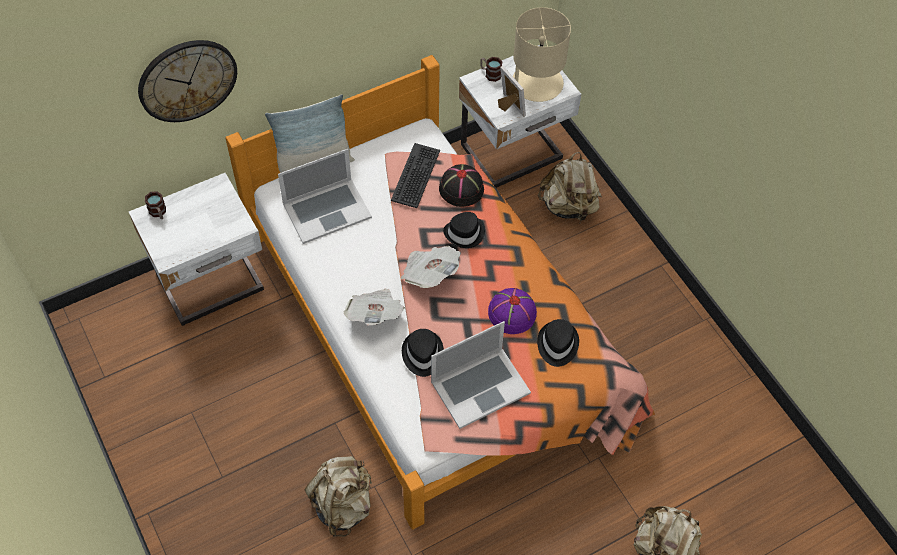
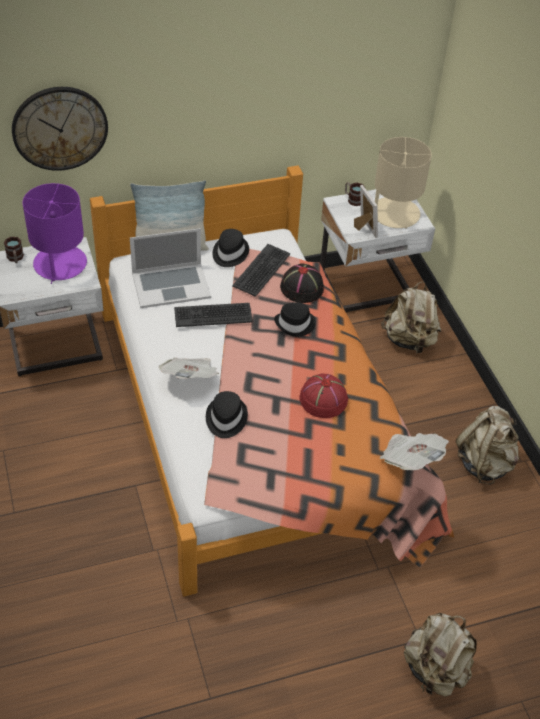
camera: 10 degrees right, 10 degrees down
beige backpack [305,456,372,537] -> beige backpack moved to [456,406,519,485]
newspaper [401,246,461,288] -> newspaper moved to [380,433,448,470]
laptop [431,321,531,429] -> none
purple hat [488,288,537,334] -> red hat [300,373,348,418]
black hat [537,319,579,367] -> black hat moved to [212,229,249,267]
none -> purple table lamp [22,183,87,284]
none -> keyboard [174,303,253,327]

